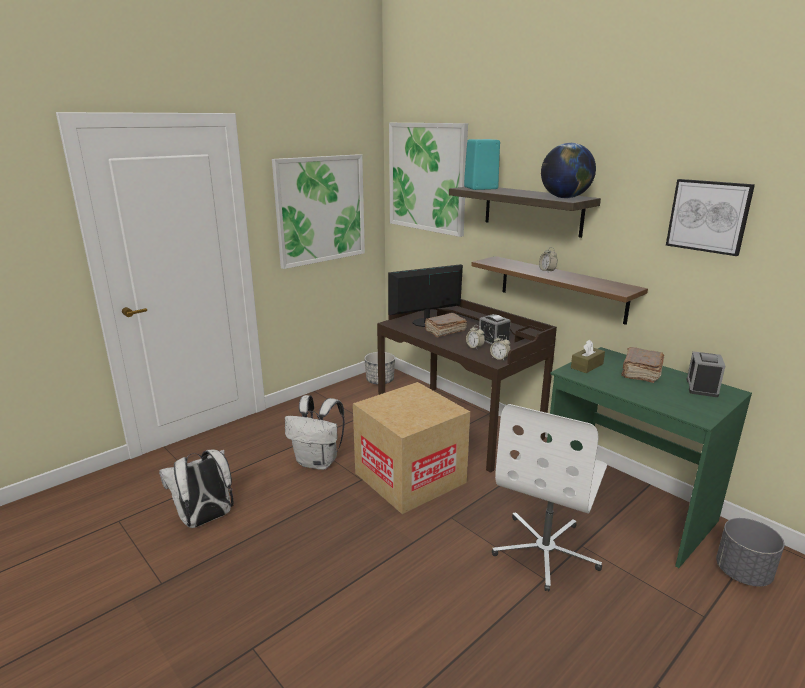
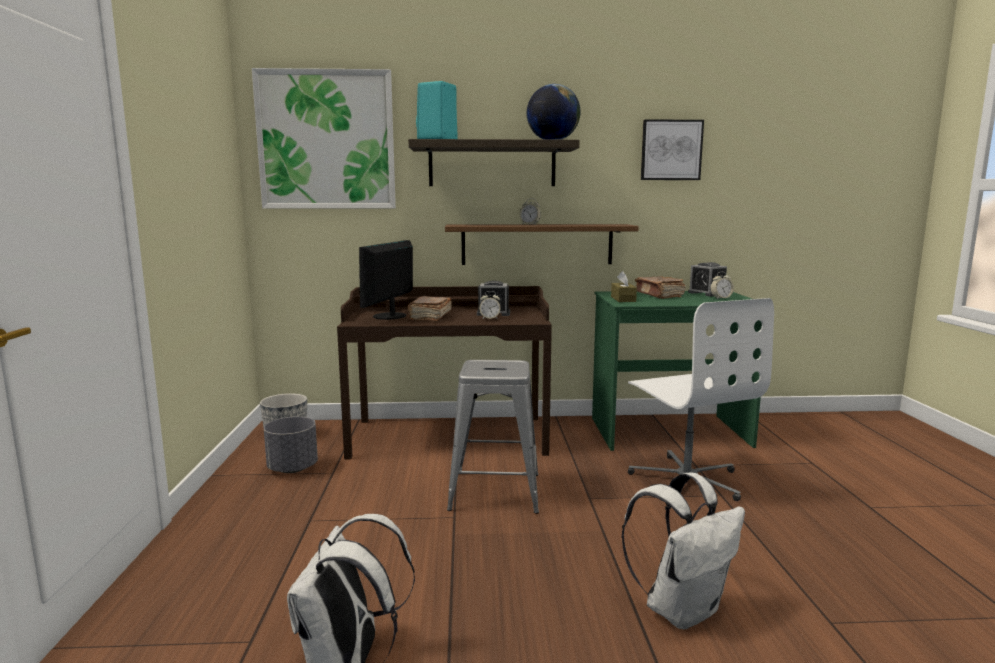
camera: 50 degrees left, 10 degrees down
picture [272,154,365,269] -> none
white backpack [285,395,345,470] -> white backpack moved to [621,472,745,630]
cardboard box [353,382,470,514] -> grey stool [447,360,539,514]
alarm clock [490,335,511,360] -> alarm clock moved to [710,272,734,299]
grey planter [716,518,785,586] -> grey planter moved to [264,417,318,473]

